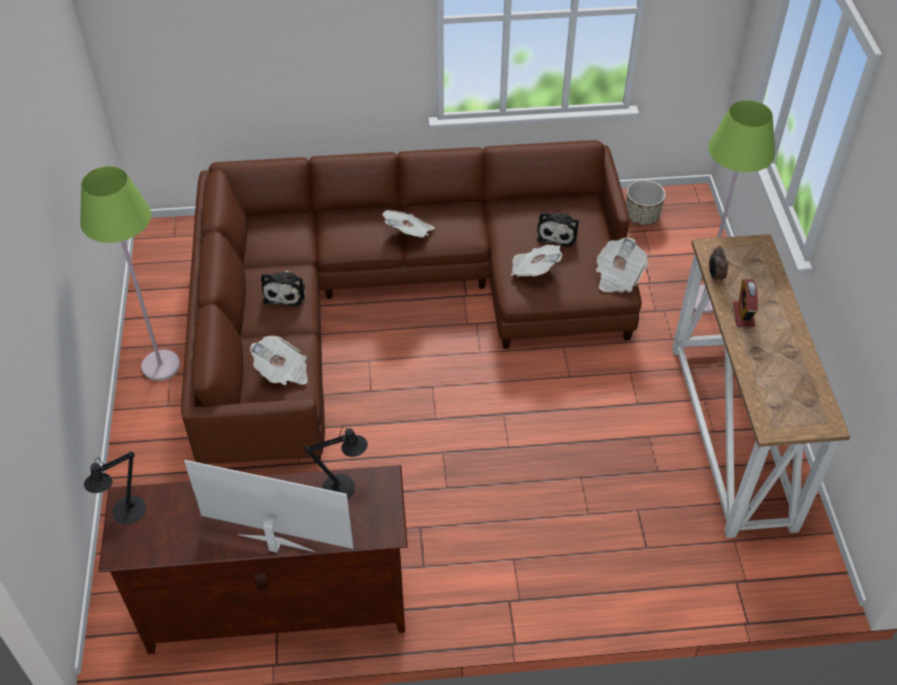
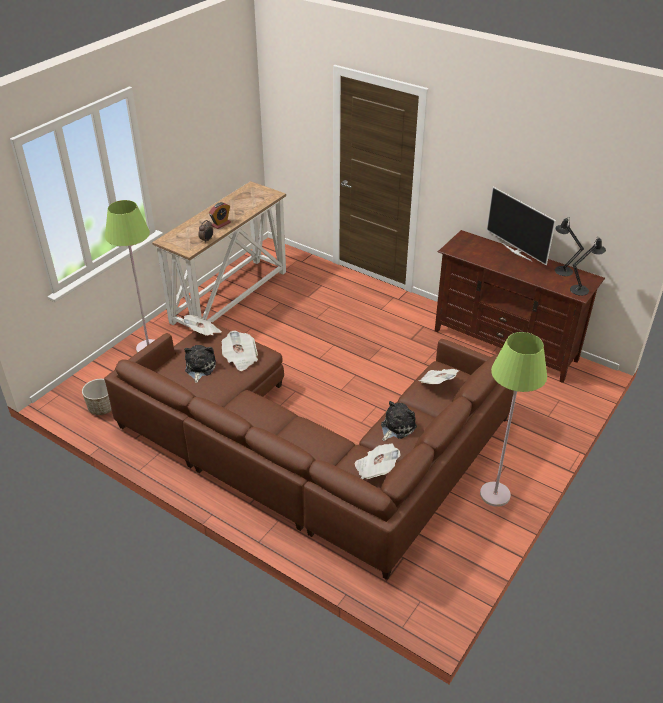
camera: 140 degrees left, 10 degrees down
black table lamp [305,427,368,499] -> black table lamp moved to [555,217,584,276]
newspaper [382,210,435,238] -> newspaper moved to [354,443,400,479]
plush toy [537,212,579,247] -> plush toy turned 45 degrees counterclockwise [184,345,216,383]

